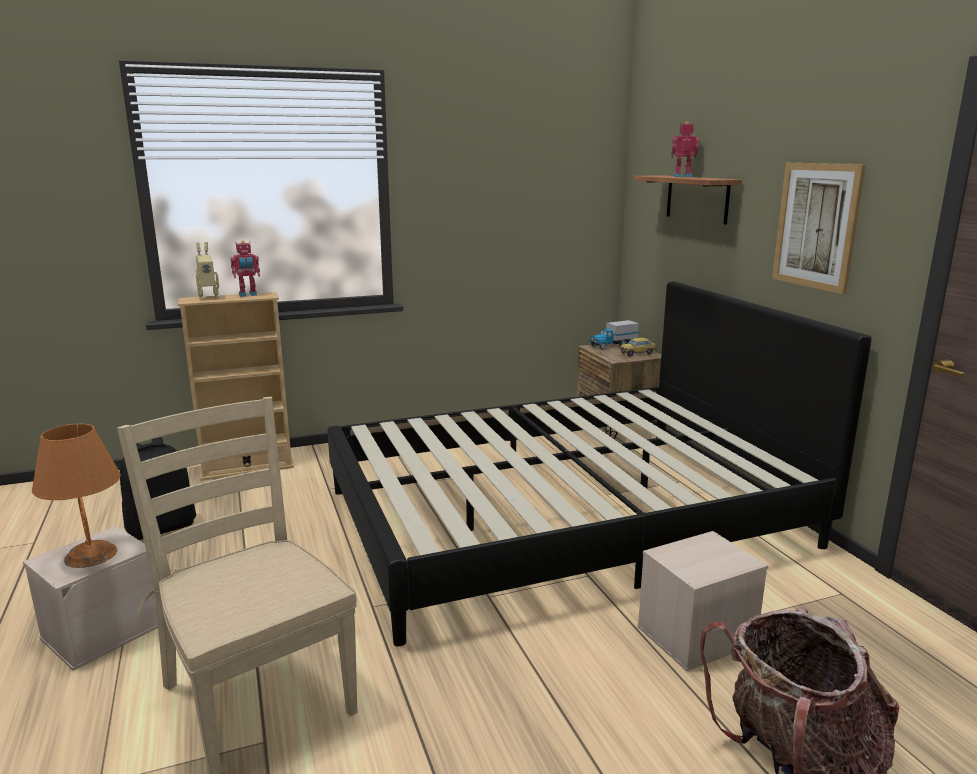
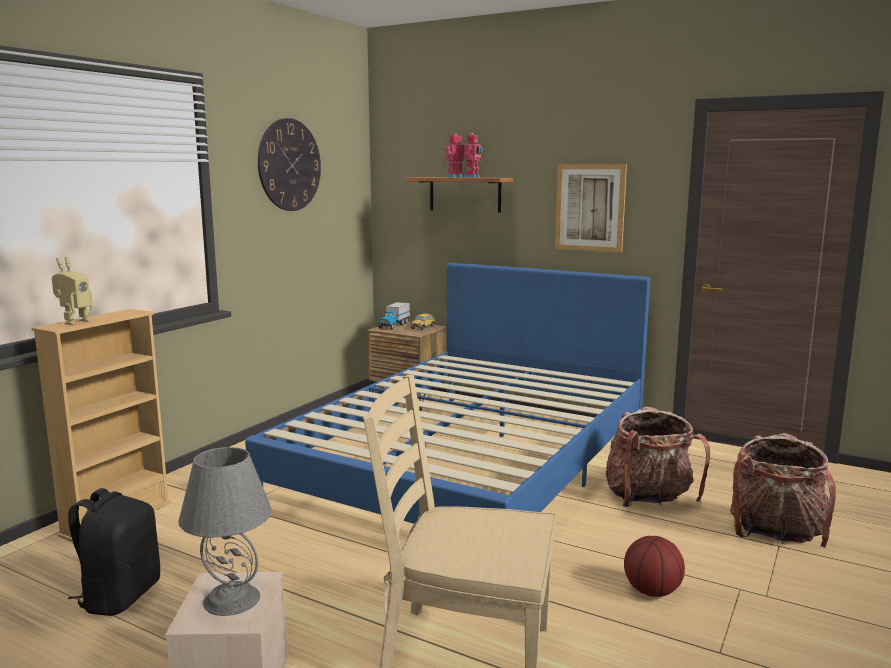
camera: 40 degrees left, 5 degrees down
orange table lamp [32,424,121,568] -> grey table lamp [178,447,272,616]
toy robot [231,241,260,297] -> toy robot moved to [464,133,483,177]
black bed [327,282,872,646] -> blue bed [245,262,650,524]
beige storage box [637,531,768,671] -> backpack [606,407,710,507]
none -> wall clock [258,118,321,211]
none -> basketball [624,536,685,597]

